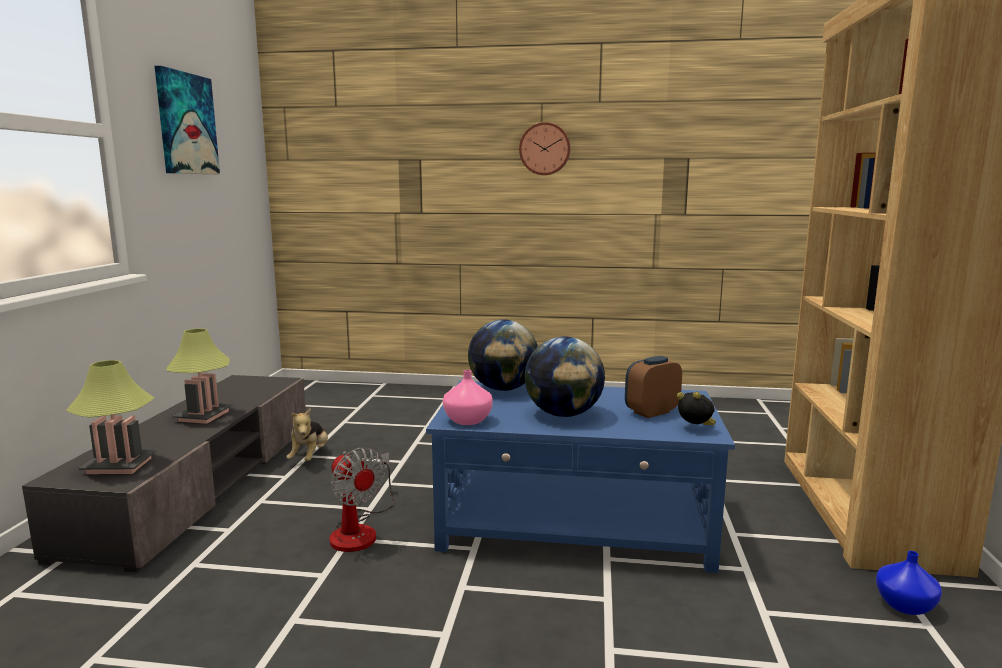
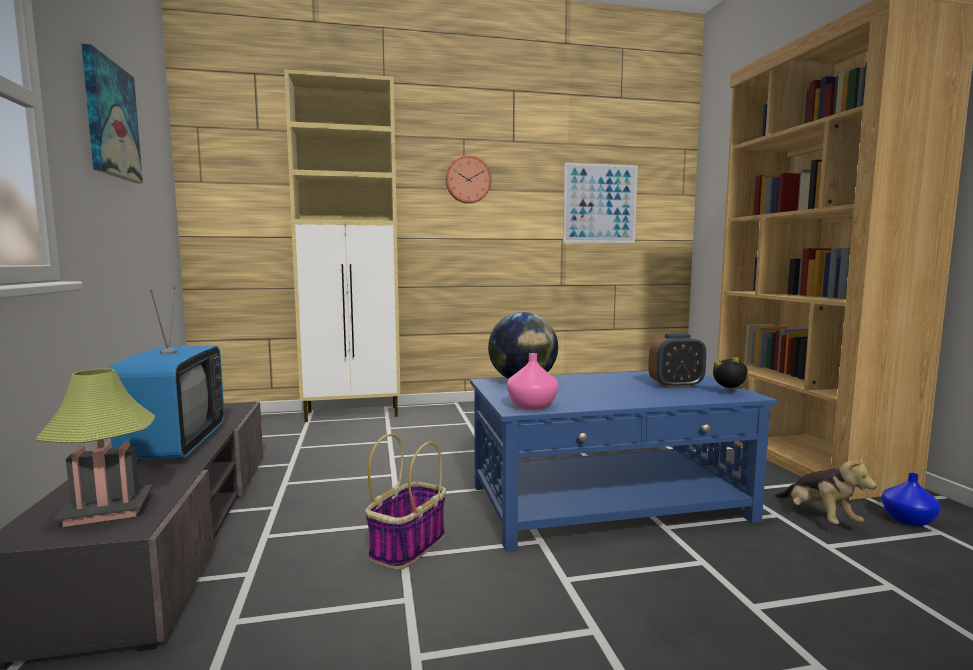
camera: 20 degrees left, 5 degrees down
table lamp [166,328,233,424] -> television [108,287,224,461]
plush toy [286,408,328,461] -> plush toy moved to [775,453,877,524]
fan [329,448,395,552] -> basket [365,434,446,569]
globe [524,337,605,417] -> none
alarm clock [625,356,682,418] -> alarm clock turned 135 degrees counterclockwise [648,333,706,388]
none -> beige cabinet [284,69,400,422]
none -> picture [563,163,638,243]

